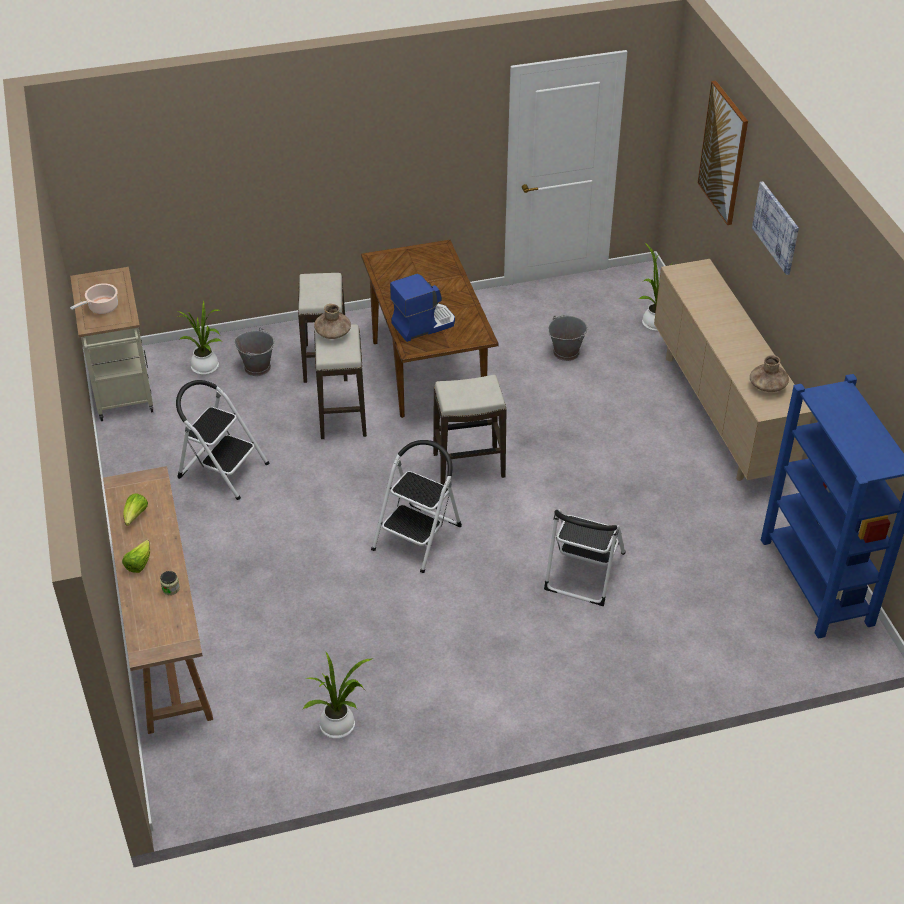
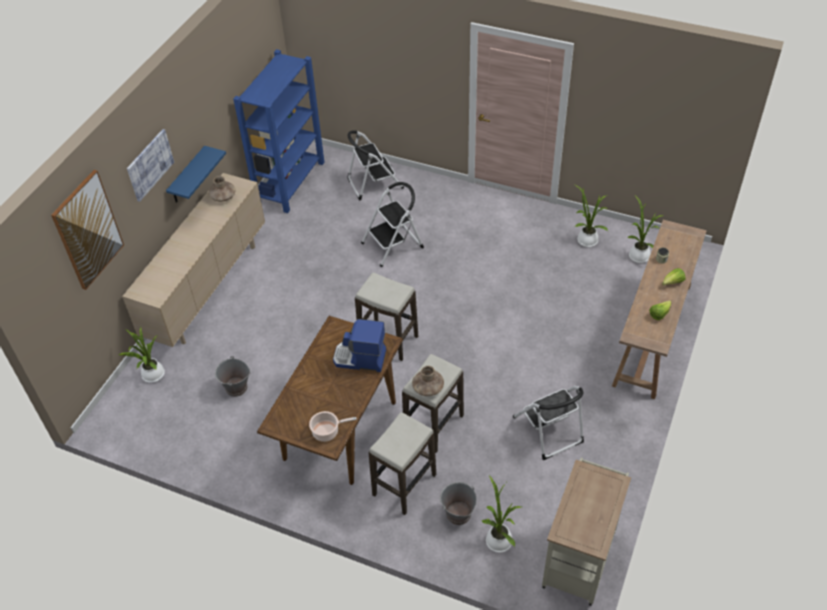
camera: 140 degrees left, 5 degrees up
cooking pot [70,283,118,314] -> cooking pot moved to [309,411,357,442]
step ladder [371,440,462,573] -> step ladder moved to [347,130,404,201]
none -> blue shelf [166,146,226,203]
none -> potted plant [627,196,664,263]

